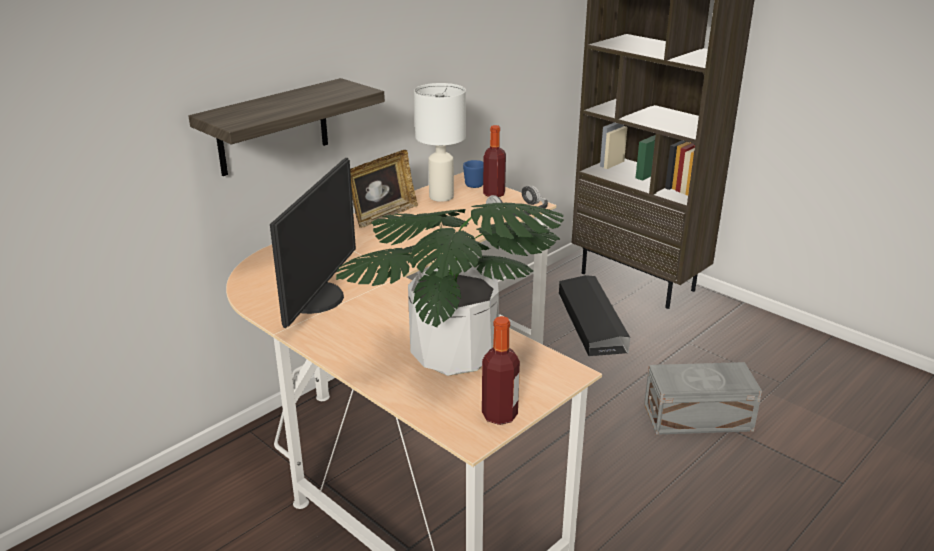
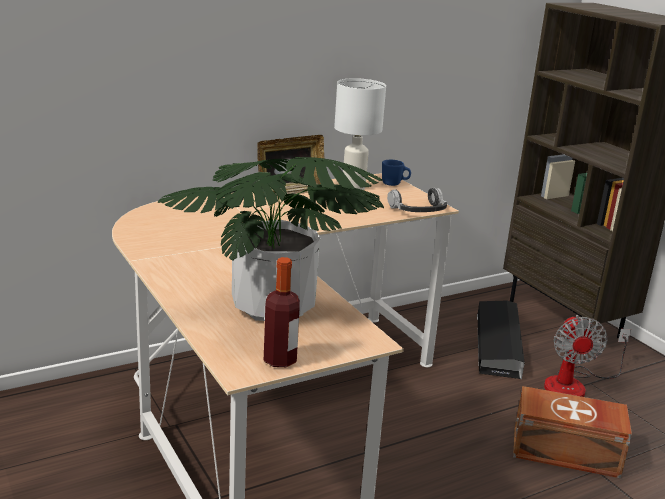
camera: 15 degrees right, 5 degrees down
shelf [189,78,385,176] -> none
monitor [270,158,356,328] -> none
bottle [483,125,506,197] -> none
grey storage box [644,362,762,435] -> brown storage box [513,386,632,478]
none -> fan [544,315,631,397]

